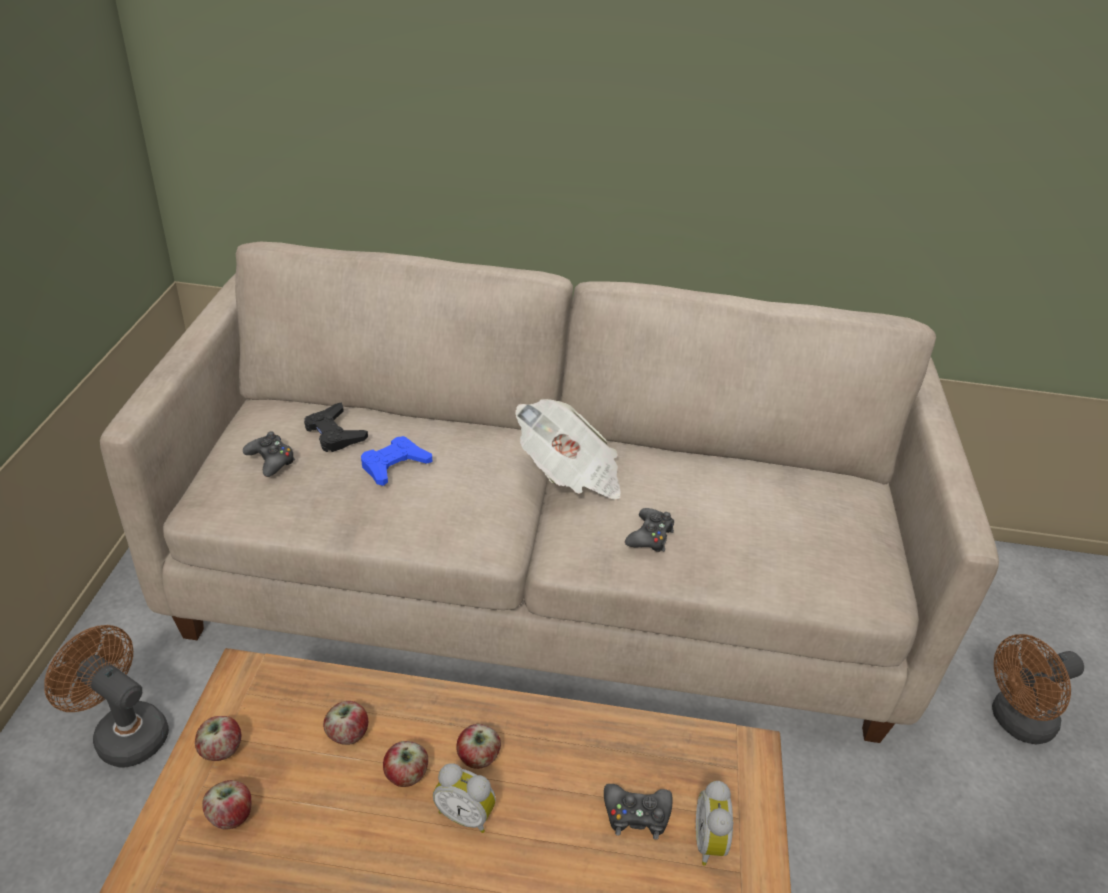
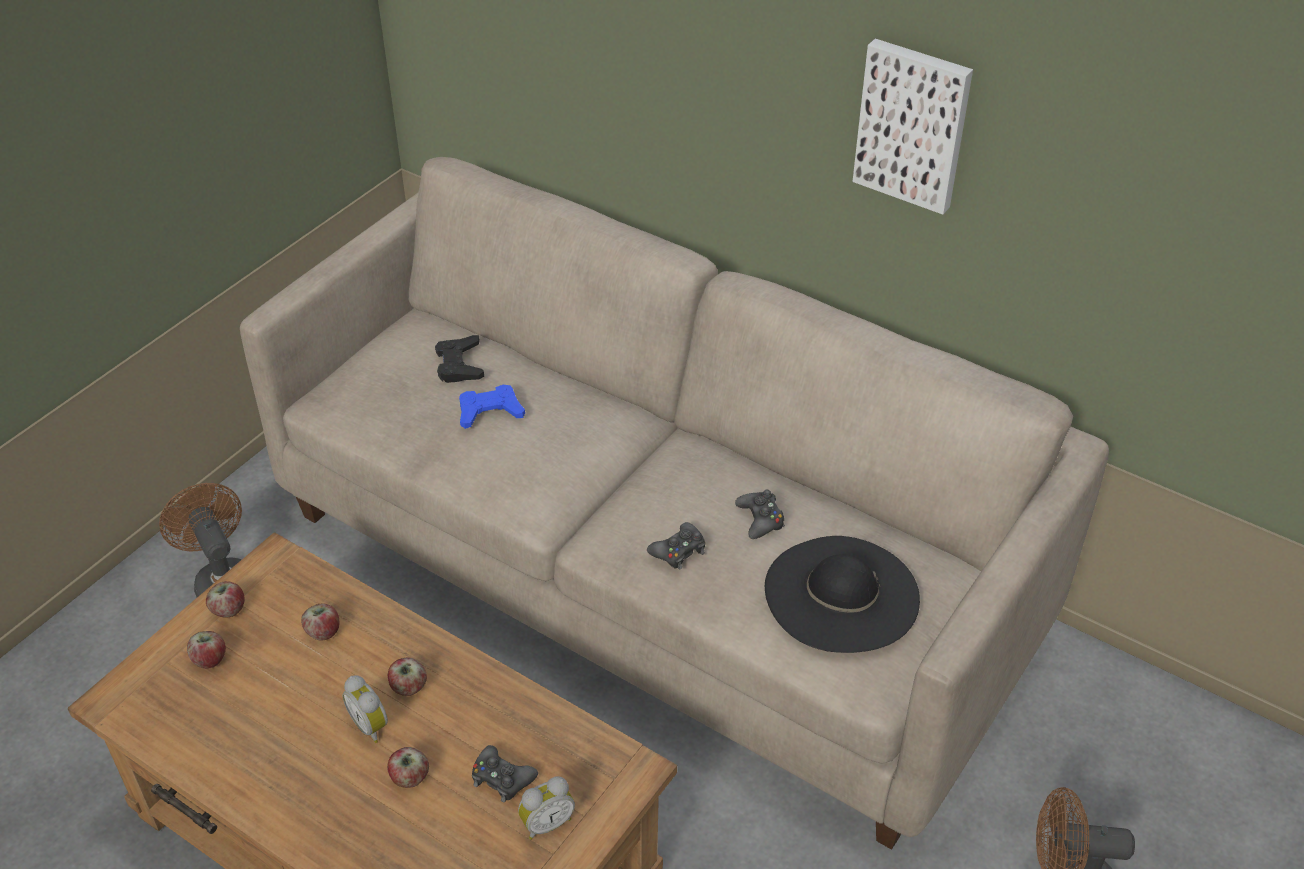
camera: 30 degrees right, 5 degrees up
black game controller [243,431,295,477] -> black game controller moved to [735,490,785,539]
apple [383,741,428,787] -> apple moved to [387,747,429,788]
newspaper [515,399,621,500] -> none
alarm clock [696,781,733,866] -> alarm clock turned 150 degrees counterclockwise [518,776,575,840]
none -> black hat [765,536,920,653]
none -> picture [852,39,973,215]

